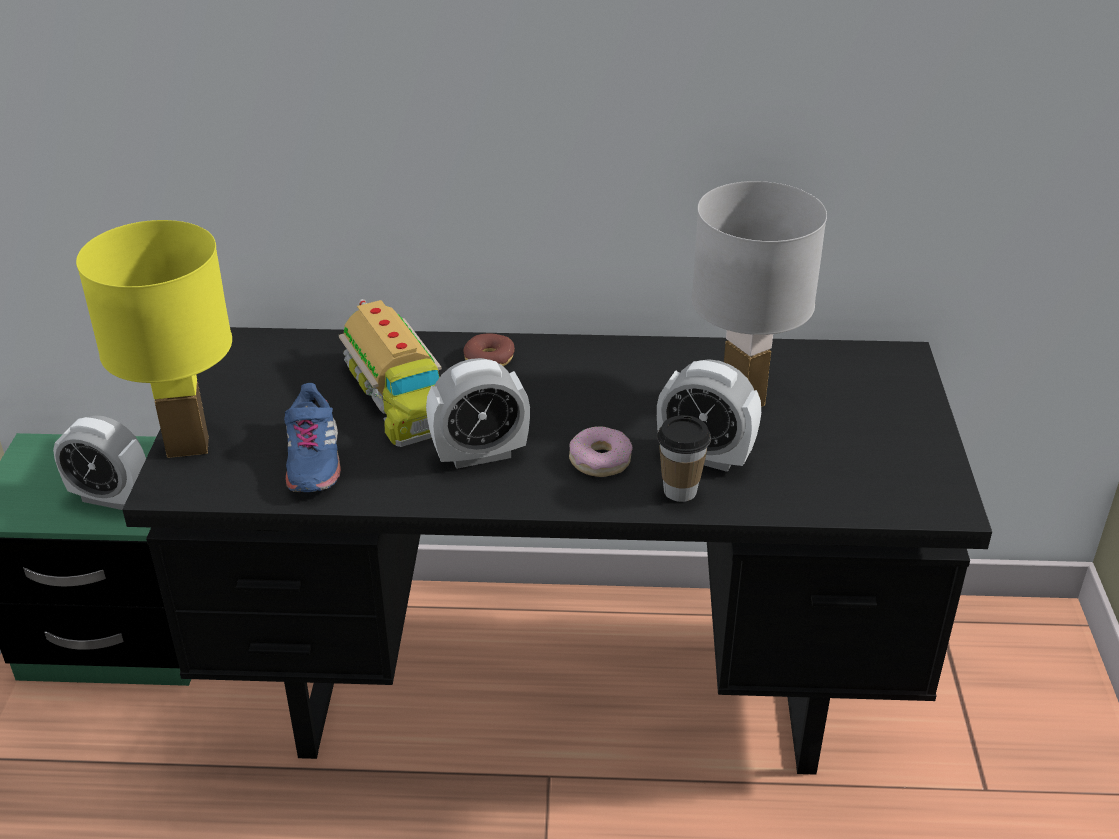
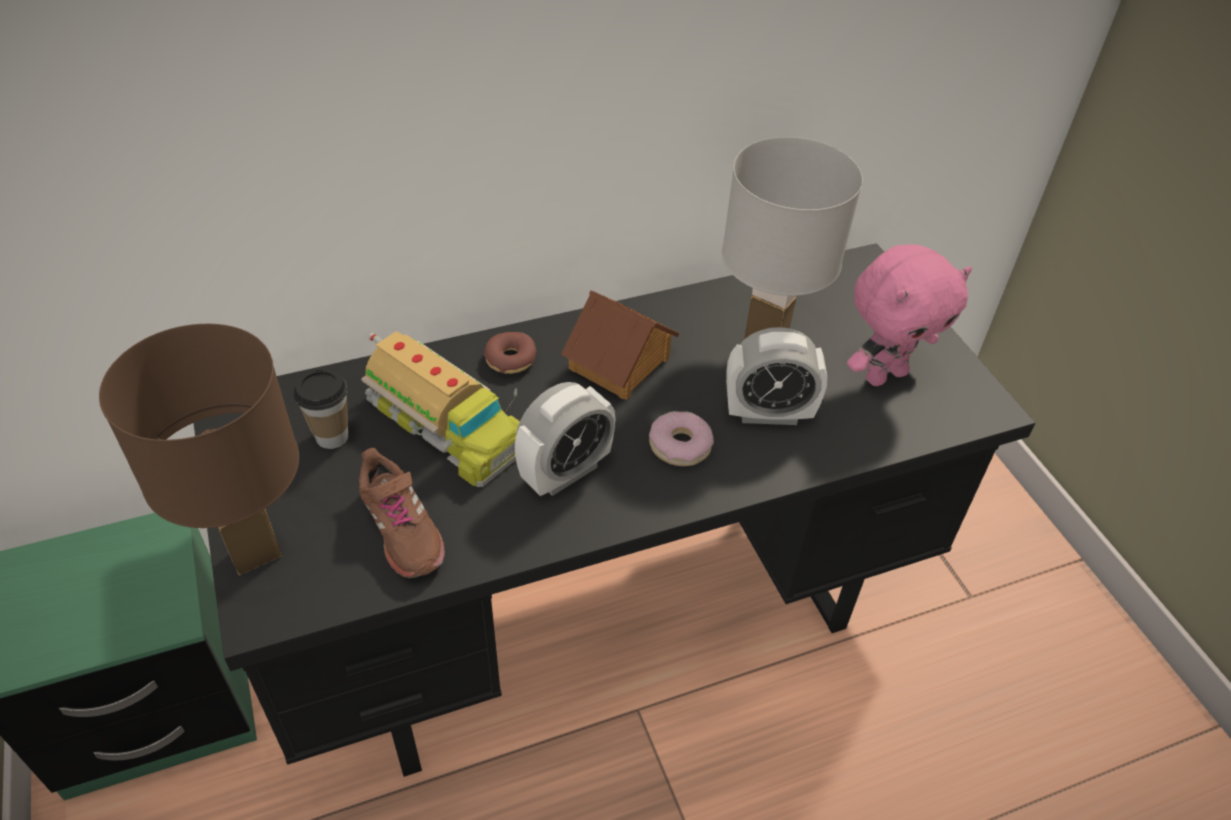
camera: 25 degrees left, 10 degrees up
alarm clock [53,416,146,510] -> none
yellow table lamp [76,220,232,458] -> brown table lamp [99,324,299,575]
blue shoe [284,383,341,492] -> brown shoe [359,448,445,579]
cup [657,415,711,502] -> cup moved to [294,368,348,449]
none -> toy house [561,290,679,400]
none -> pink plush toy [847,244,972,386]

